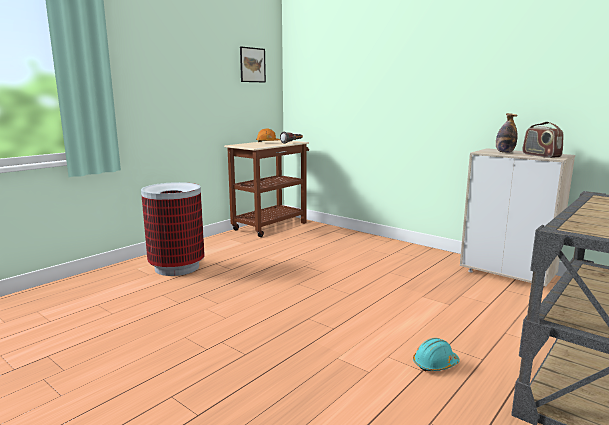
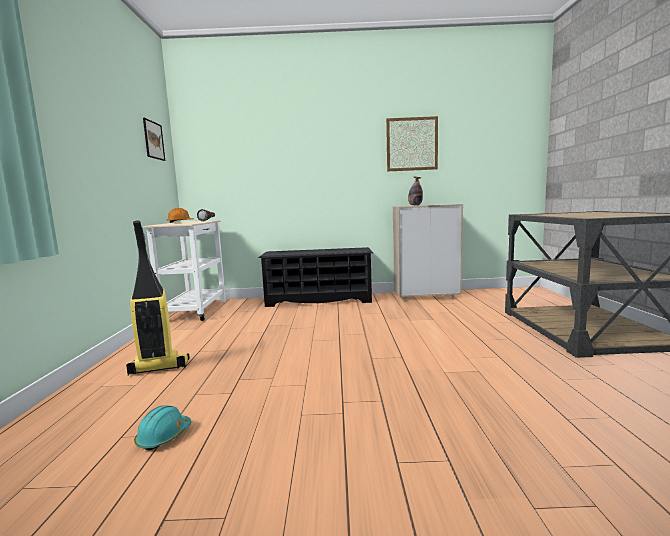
camera: 40 degrees left, 5 degrees down
trash can [141,182,205,276] -> vacuum cleaner [126,220,189,375]
brown cart [224,140,309,237] -> white cart [143,220,226,321]
turquoise hard hat [413,338,460,371] -> turquoise hard hat moved to [134,405,192,450]
radio [522,122,563,158] -> none
none -> black shoe rack [259,247,373,307]
none -> picture [386,116,438,172]

